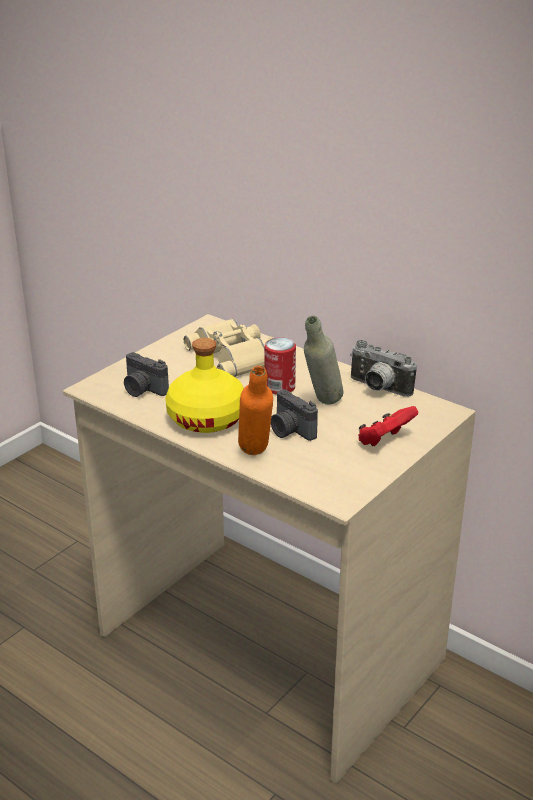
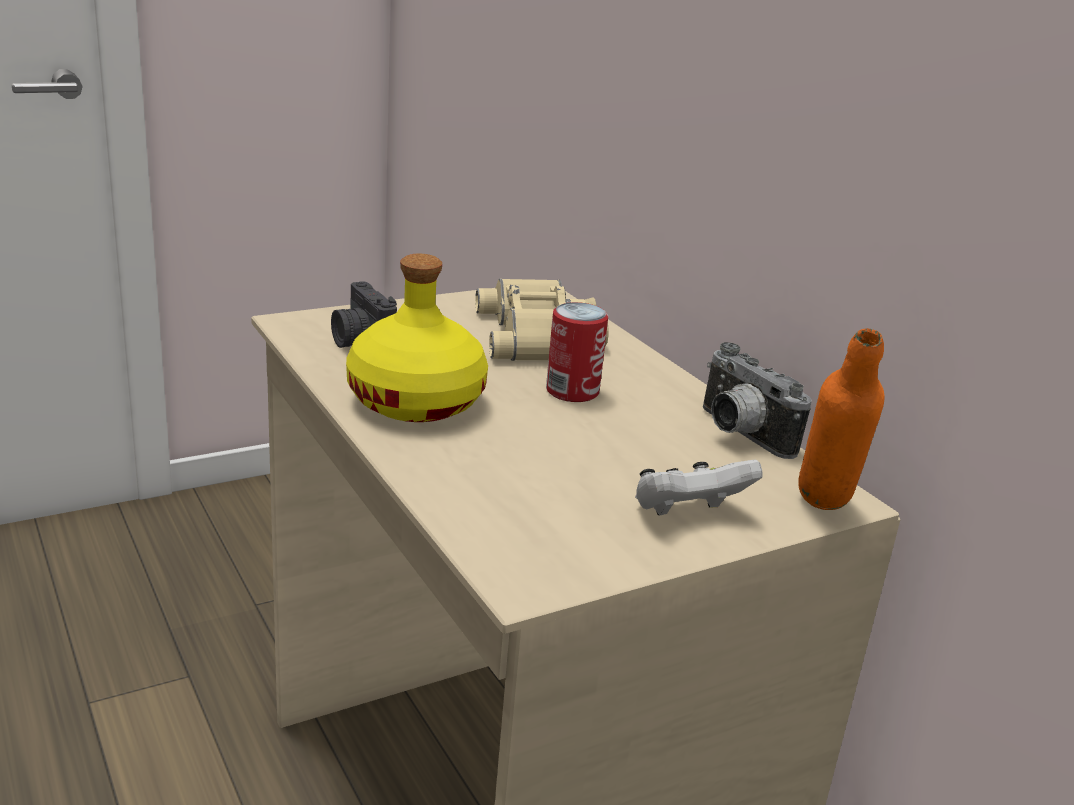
camera: 20 degrees right, 5 degrees down
orange bottle [238,366,273,455] -> orange bottle moved to [798,328,885,510]
camera [271,389,318,441] -> none
grey bottle [304,316,343,405] -> none
red game controller [358,406,418,446] -> white game controller [635,460,762,516]

